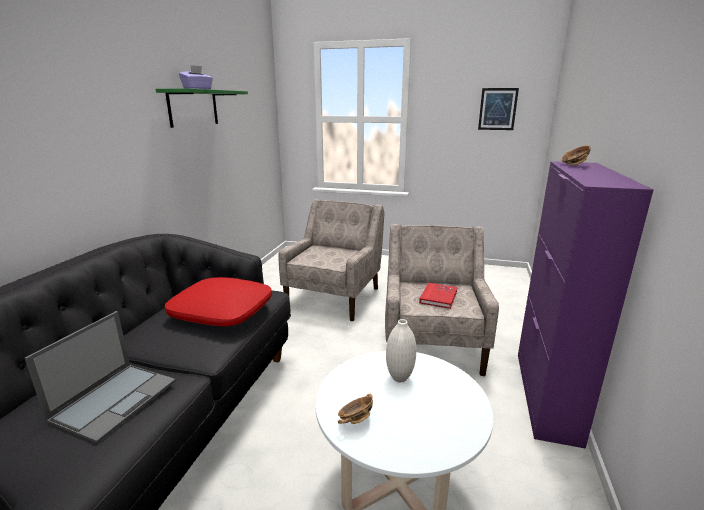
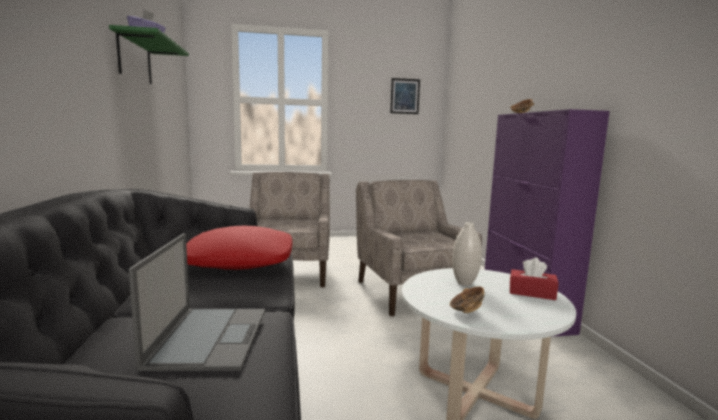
camera: 25 degrees left, 10 degrees down
red book [419,283,457,309] -> none
none -> red tissue box [510,258,559,300]

